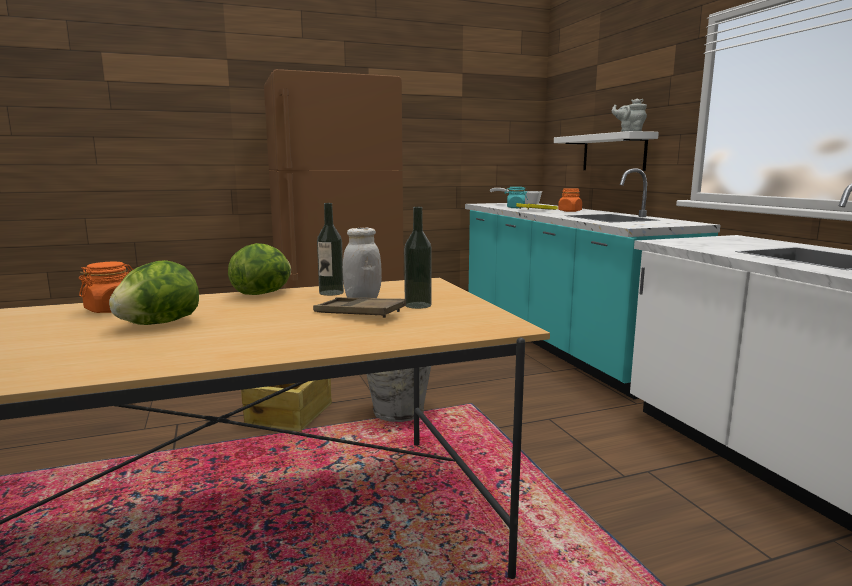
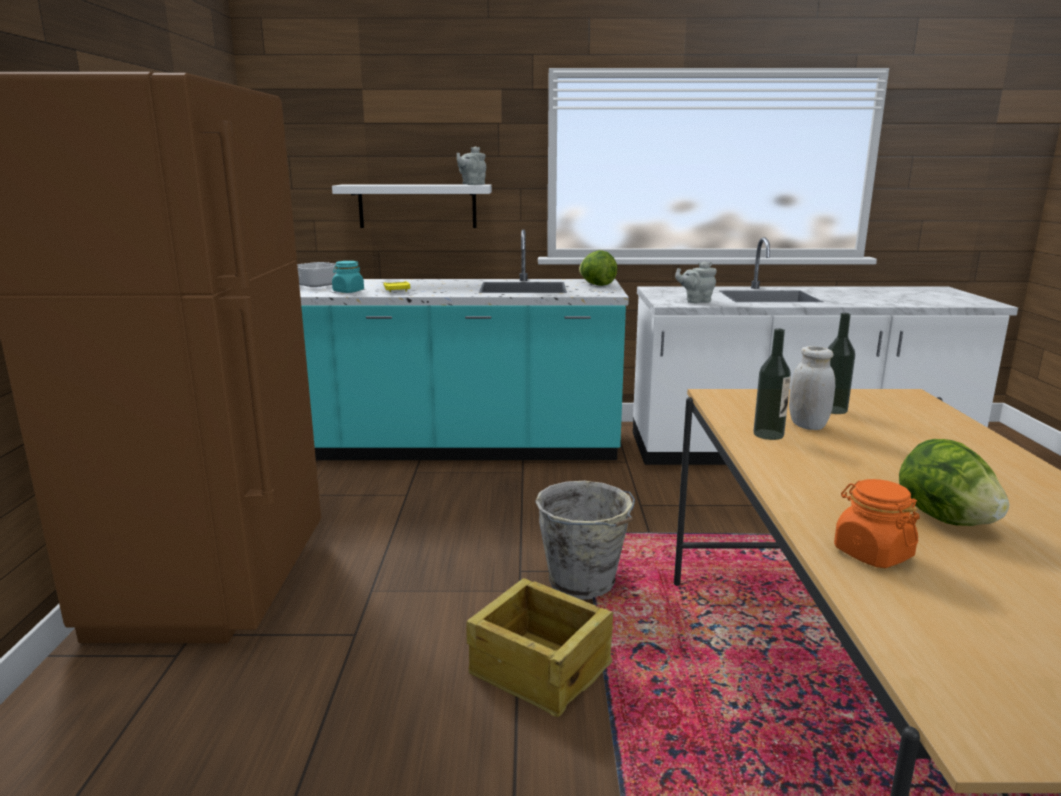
camera: 70 degrees left, 5 degrees up
lettuce [228,243,291,295] -> lettuce moved to [579,250,618,286]
brown tray [313,297,406,318] -> none
orange jar [558,188,582,212] -> none
none -> grey teapot [675,261,717,303]

